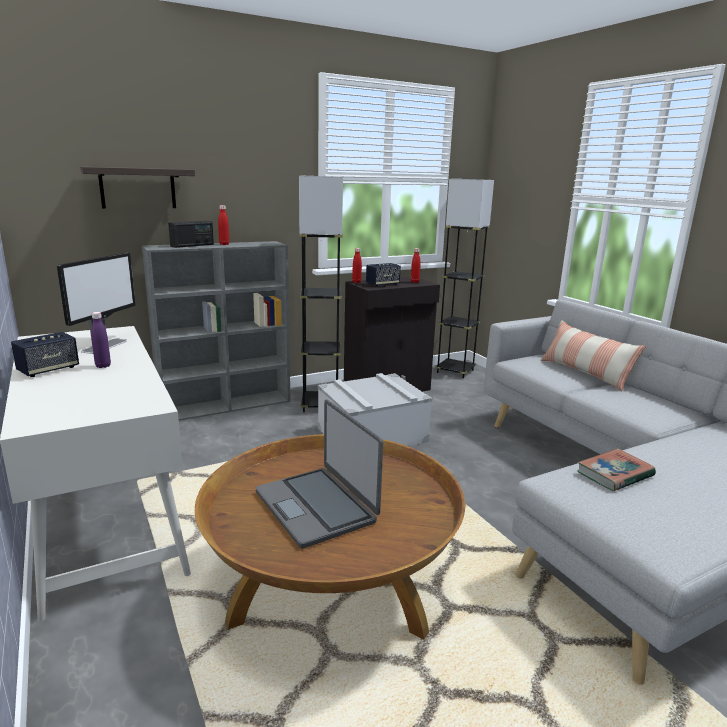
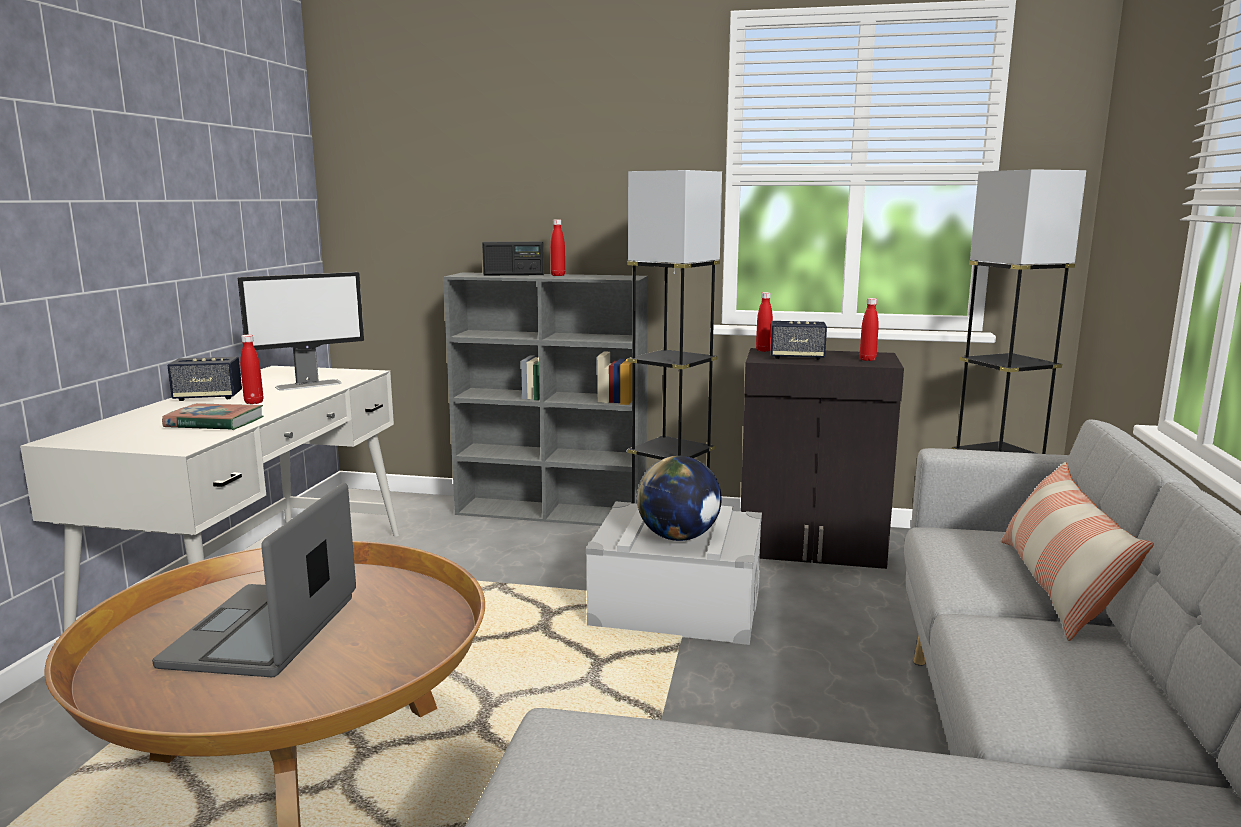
camera: 40 degrees right, 5 degrees down
shelf [81,166,195,209] -> none
purple bottle [91,312,111,368] -> red bottle [240,335,263,404]
book [577,449,656,491] -> book moved to [162,403,263,430]
none -> globe [637,456,722,541]

